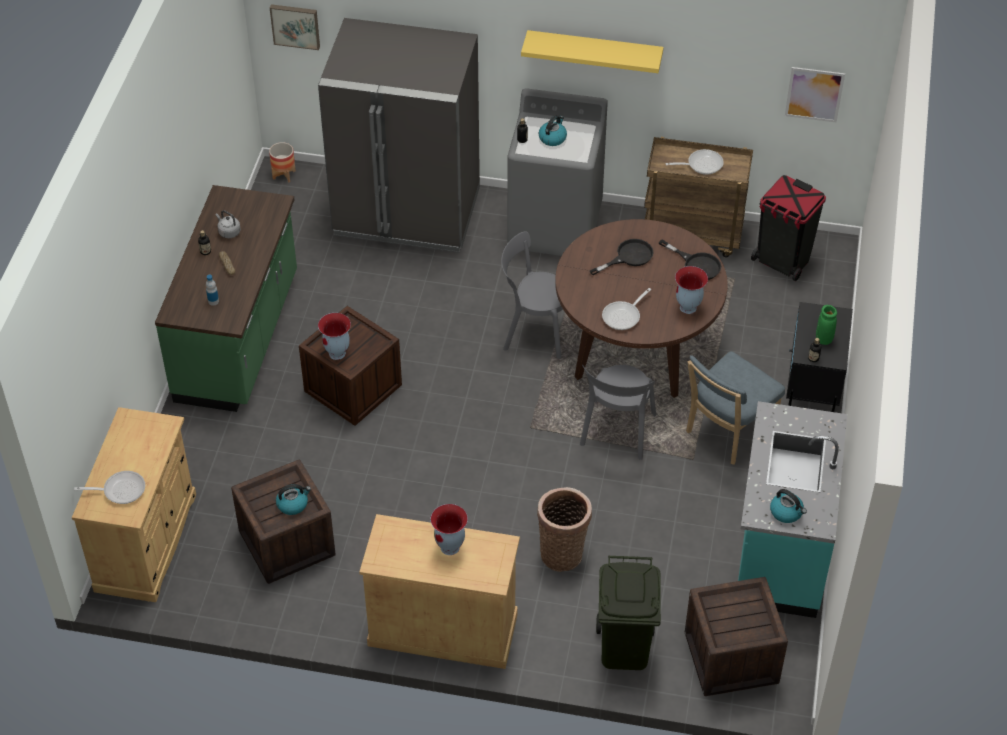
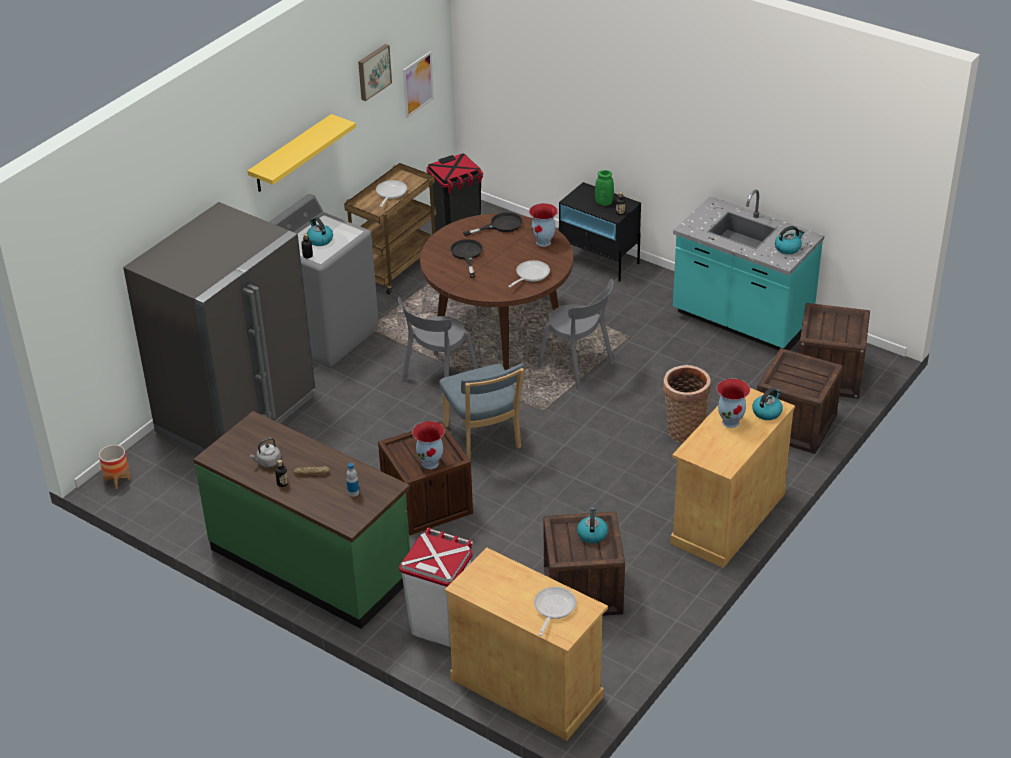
camera: 65 degrees left, 10 degrees down
picture [270,4,320,50] -> picture moved to [358,44,392,101]
green trash can [596,556,661,670] -> crate [757,348,843,454]
frying pan [602,288,651,330] -> frying pan turned 120 degrees counterclockwise [508,260,550,287]
blue chair [686,351,785,465] -> blue chair moved to [440,363,524,461]
none -> white trash can [399,527,473,647]
none -> kettle [752,388,783,420]

